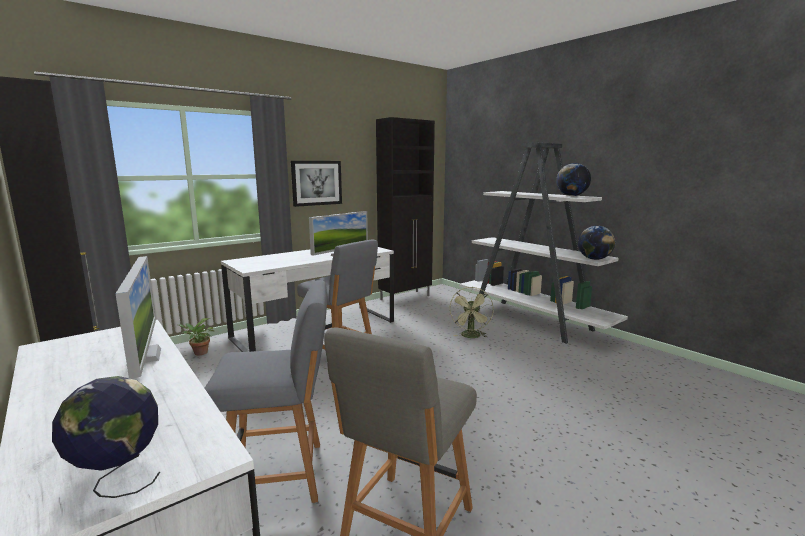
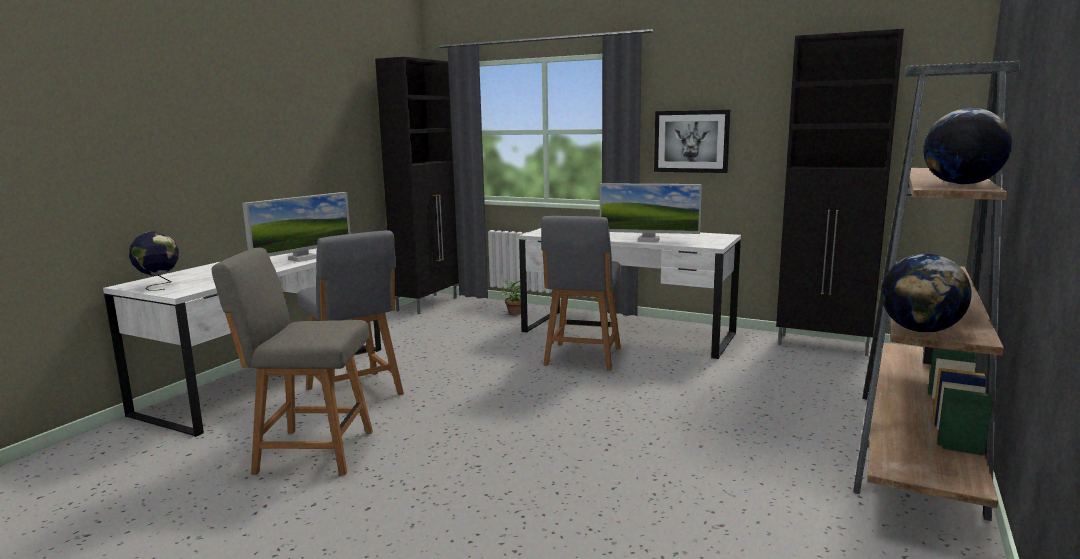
camera: 65 degrees right, 0 degrees up
green fan [450,287,494,338] -> none
white bookcase [459,143,628,344] -> brown bookcase [854,61,1021,521]

